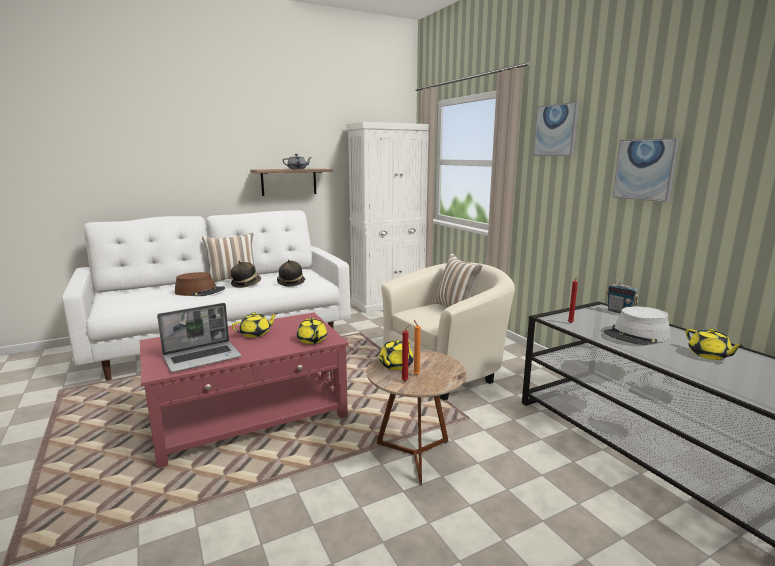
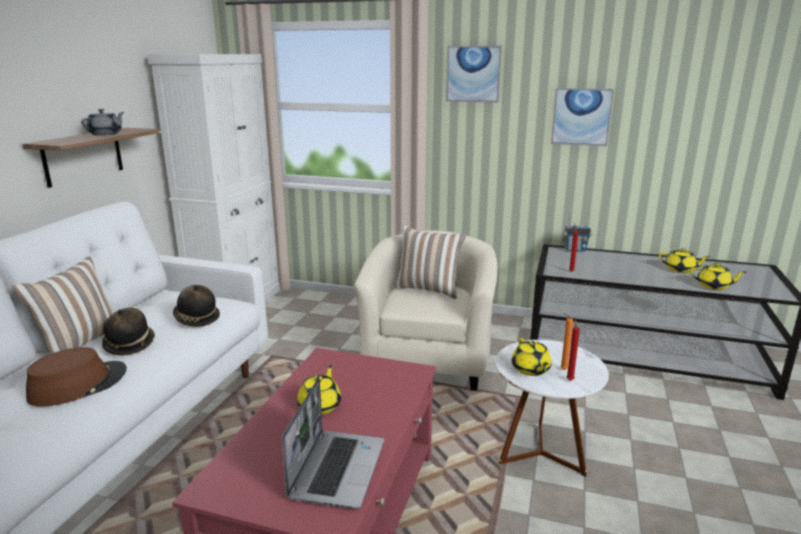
camera: 45 degrees left, 5 degrees up
yellow teapot [297,318,327,344] -> yellow teapot moved to [690,263,746,290]
brown side table [366,350,467,485] -> white side table [495,340,609,477]
grey hat [604,306,670,345] -> none

